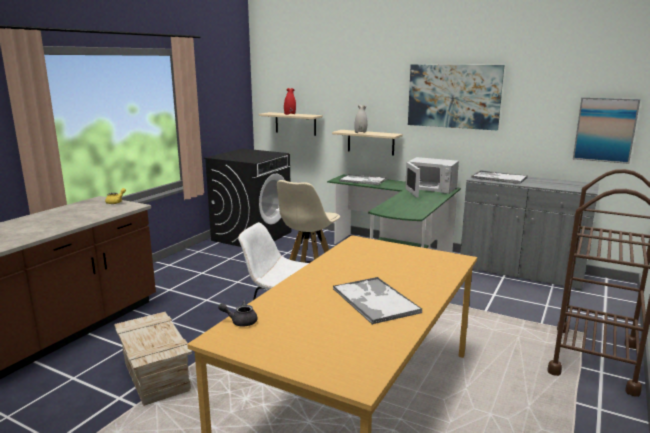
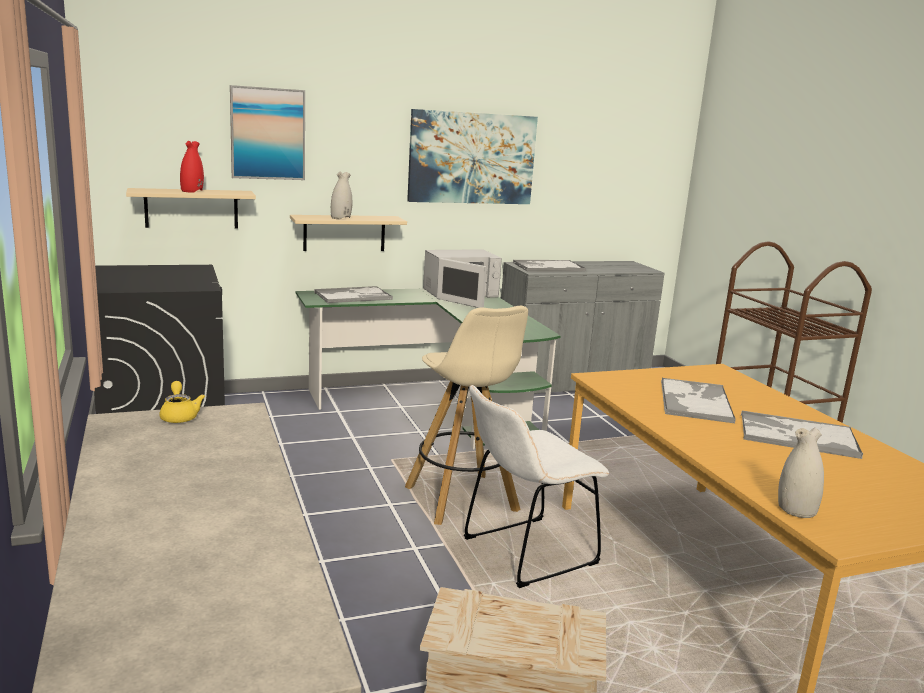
camera: 50 degrees left, 0 degrees up
grey teapot [218,300,258,326] -> white vase [778,428,824,518]
picture [573,97,640,164] -> picture moved to [230,85,305,180]
none -> tray [661,378,736,423]

